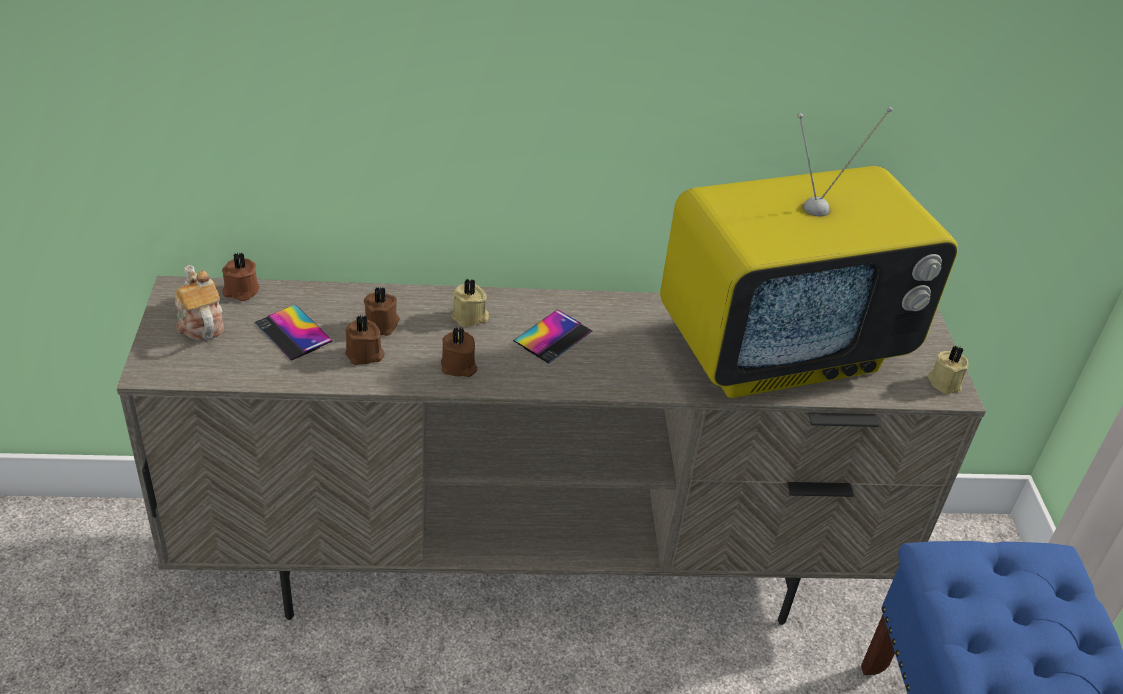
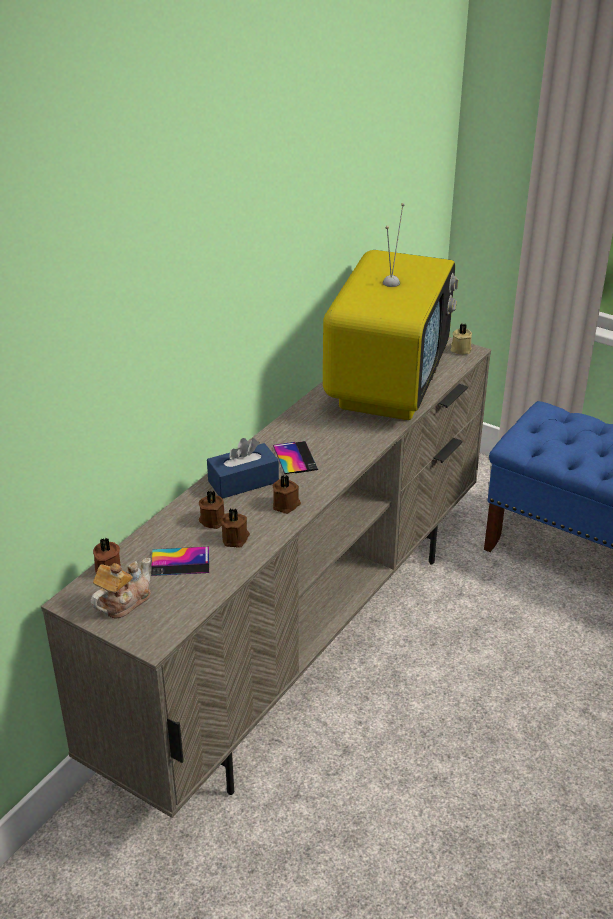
camera: 50 degrees left, 5 degrees down
teapot [175,265,224,340] -> teapot turned 120 degrees clockwise [90,558,151,619]
beige candle [452,278,489,327] -> blue tissue box [207,438,279,499]

